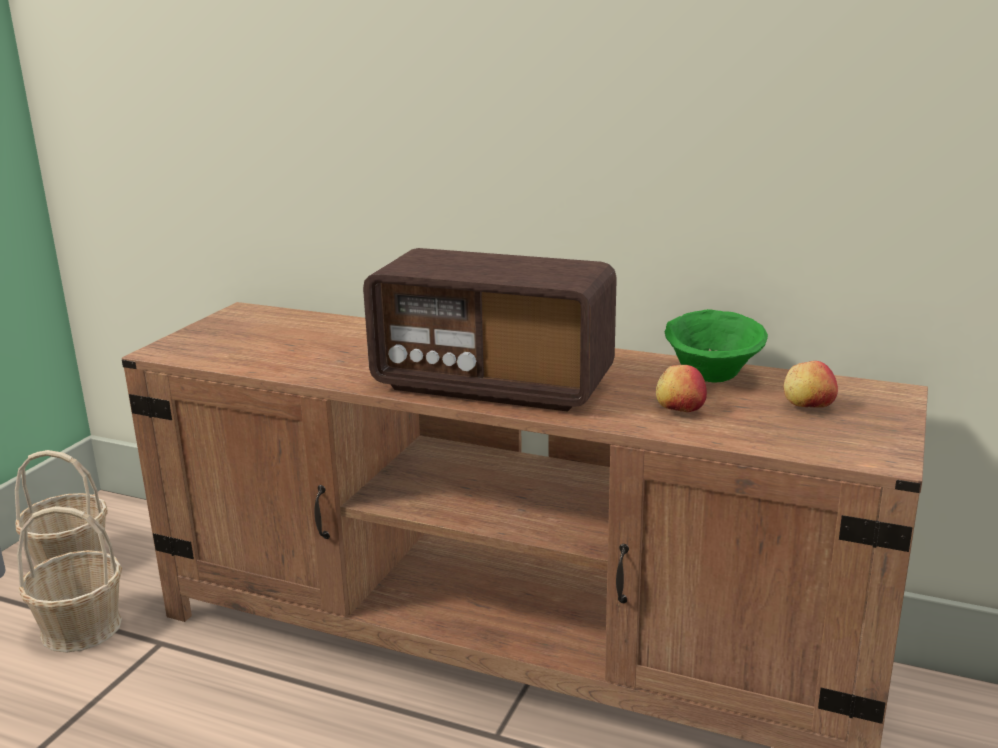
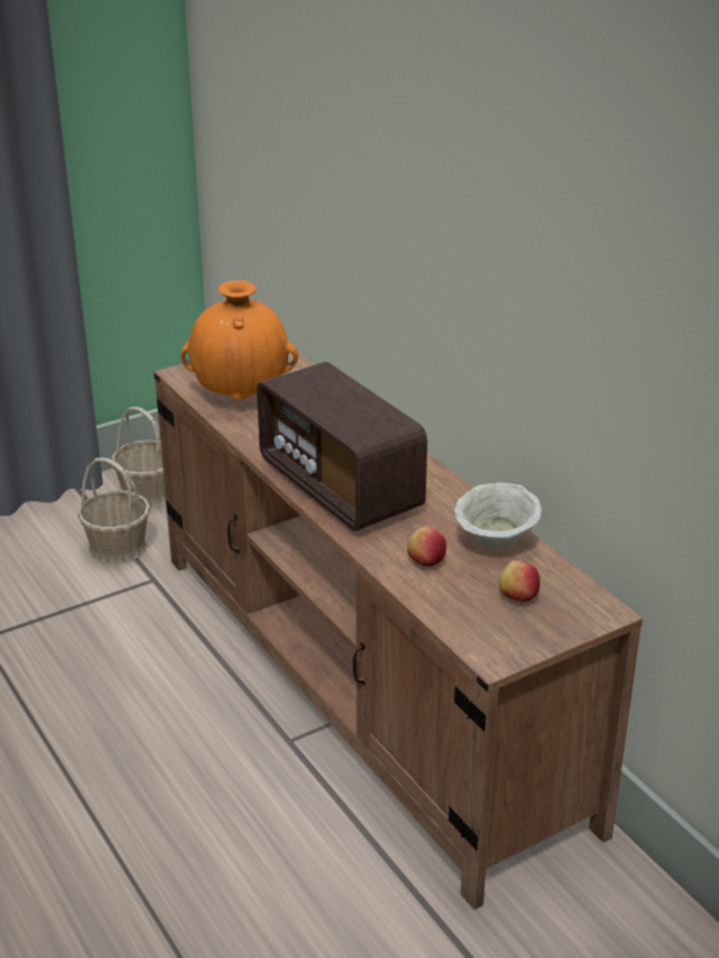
camera: 35 degrees right, 10 degrees up
green bowl [665,309,768,383] -> beige bowl [455,483,542,550]
none -> orange vase [181,280,298,400]

